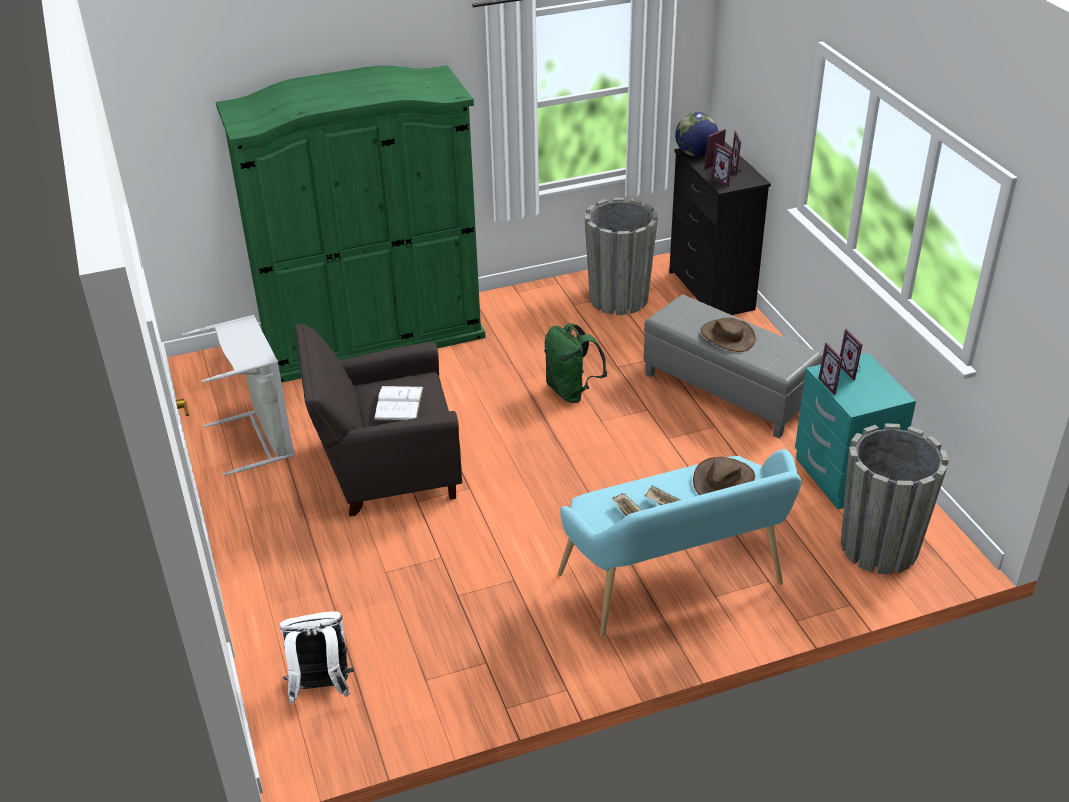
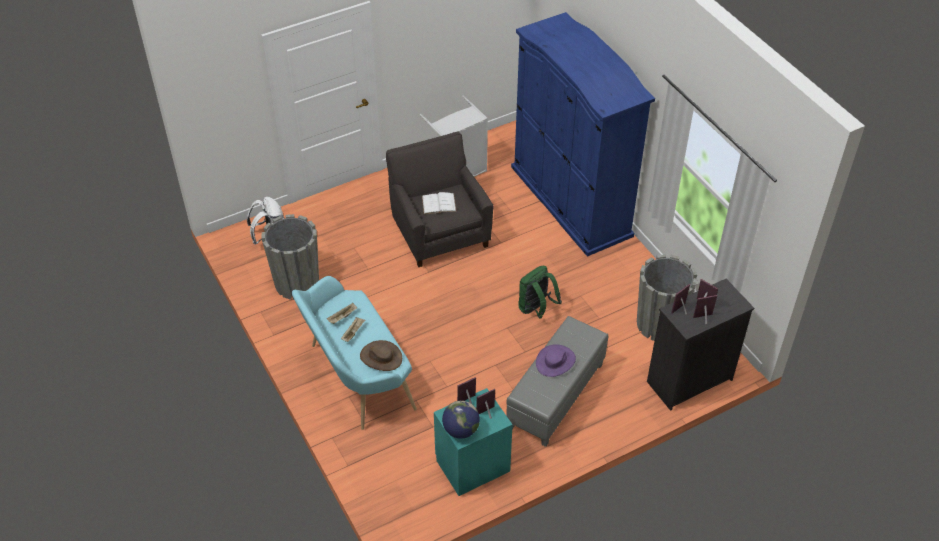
camera: 80 degrees right, 10 degrees up
green wardrobe [216,65,486,382] -> blue wardrobe [511,12,655,257]
globe [675,112,719,156] -> globe moved to [442,401,480,438]
brown hat [701,318,756,352] -> purple hat [536,344,576,377]
grey planter [841,423,949,574] -> grey planter moved to [261,214,319,300]

